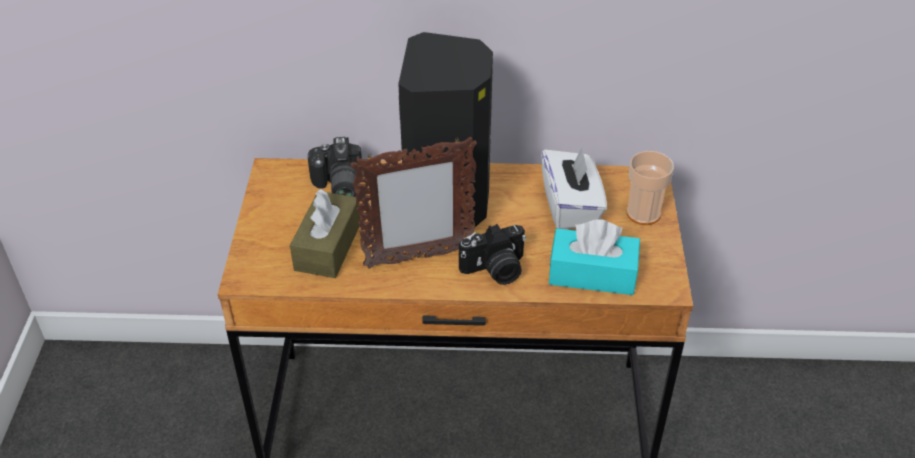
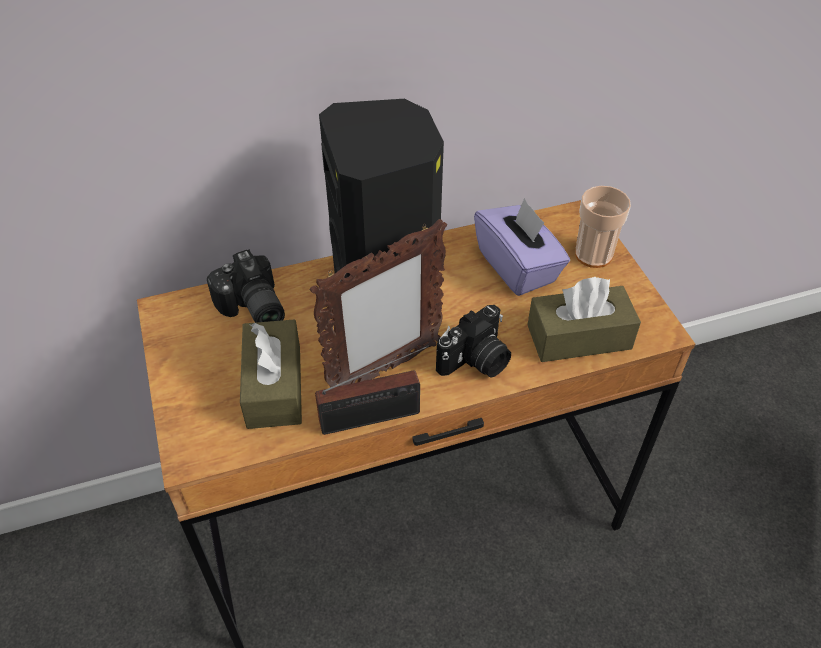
camera: 20 degrees left, 5 degrees up
white tissue box [541,146,607,229] -> purple tissue box [474,198,570,296]
turquoise tissue box [549,219,640,295] -> brown tissue box [528,277,641,362]
none -> radio [315,345,430,435]

